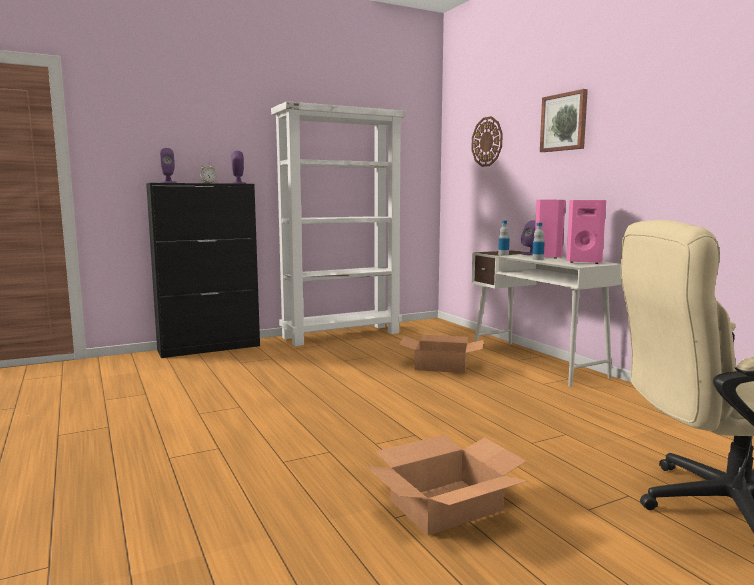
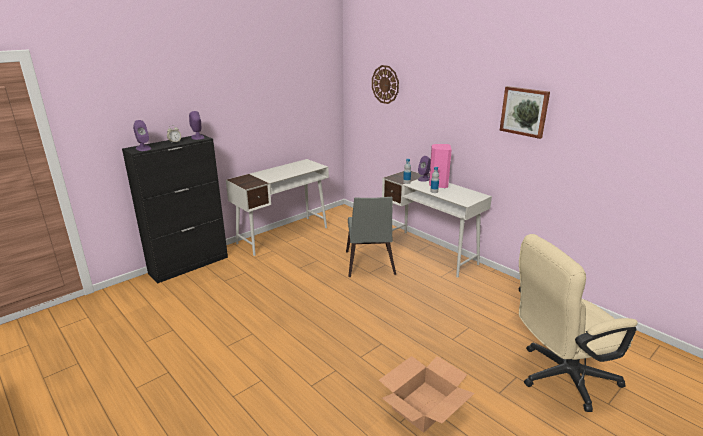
camera: 15 degrees left, 15 degrees up
white bookcase [271,101,406,346] -> white desk [226,159,329,256]
cardboard box [399,335,483,373] -> grey chair [346,197,396,277]
picture [540,89,588,152] -> picture moved to [500,86,550,139]
pink speaker [566,200,606,264] -> none

